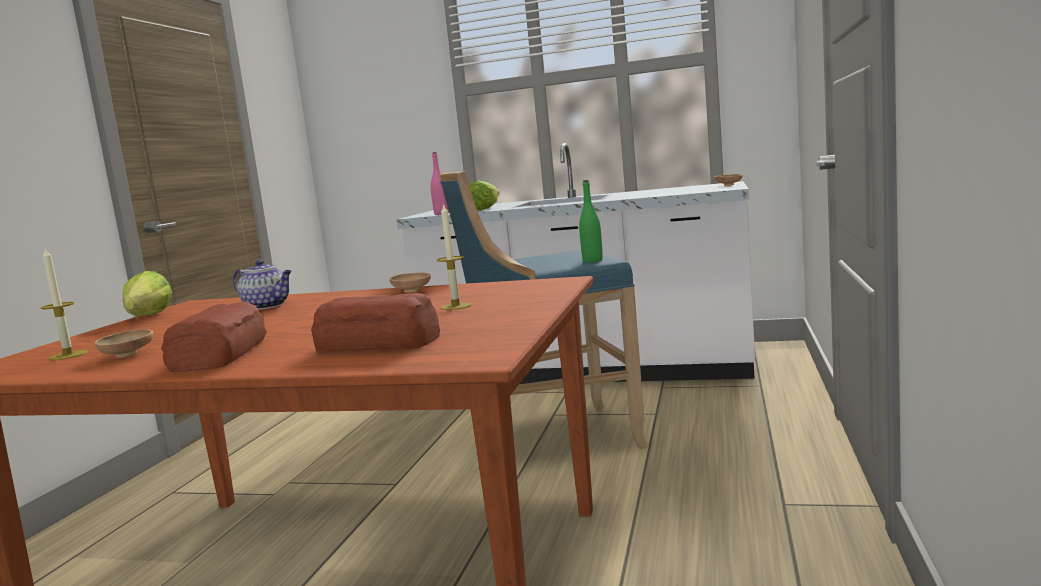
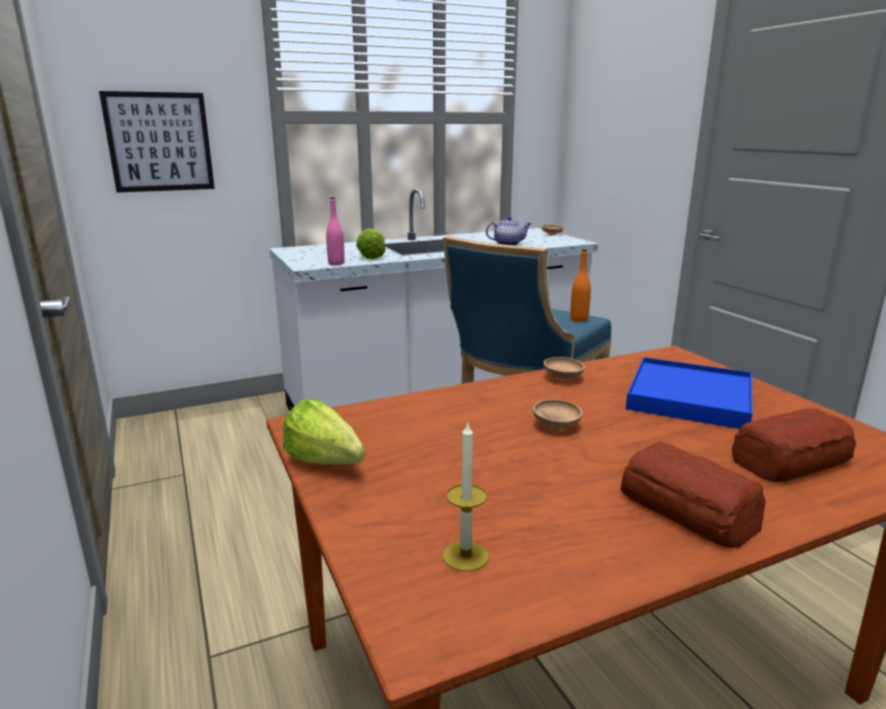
camera: 40 degrees left, 10 degrees up
brown bowl [94,329,154,358] -> brown bowl moved to [533,399,582,430]
teapot [233,259,292,310] -> teapot moved to [486,216,531,246]
candle [437,203,472,310] -> blue tray [626,357,753,429]
green bottle [579,180,603,263] -> orange bottle [570,249,591,322]
none -> picture [99,91,215,193]

